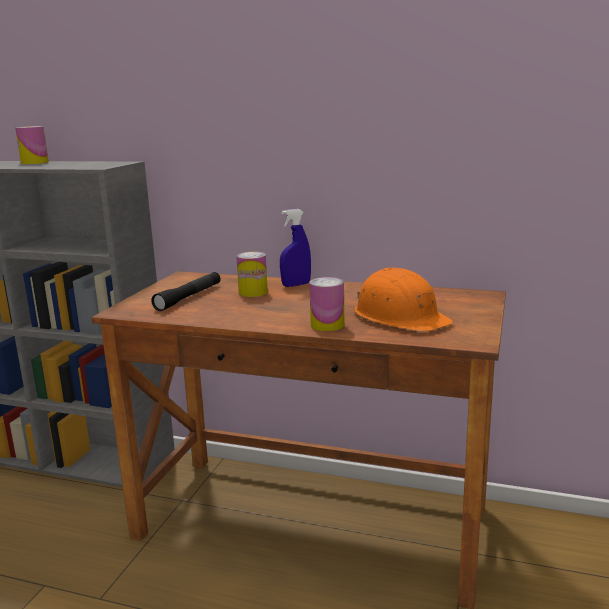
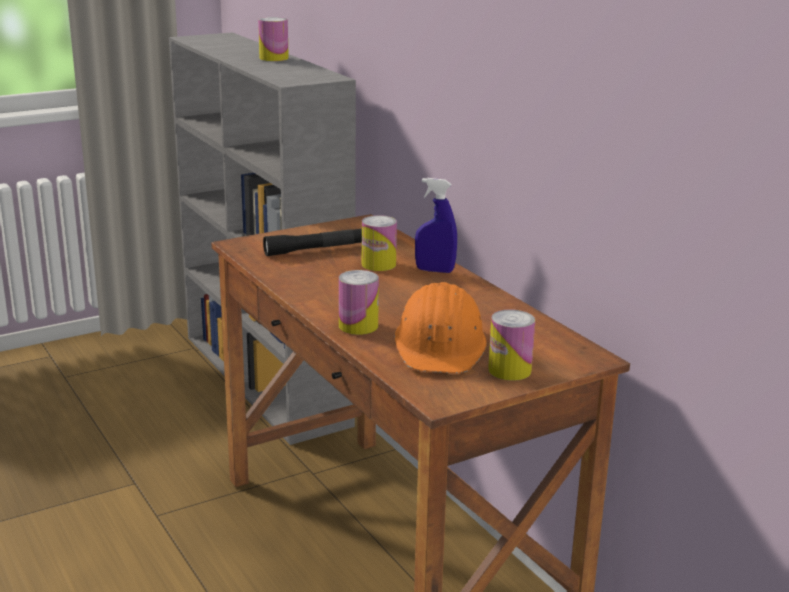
camera: 40 degrees right, 5 degrees up
none -> can [488,310,535,381]

